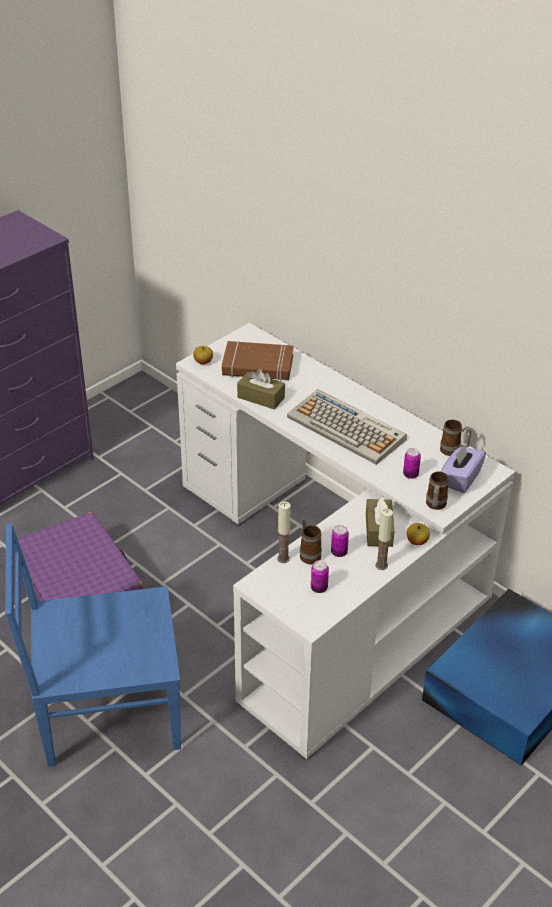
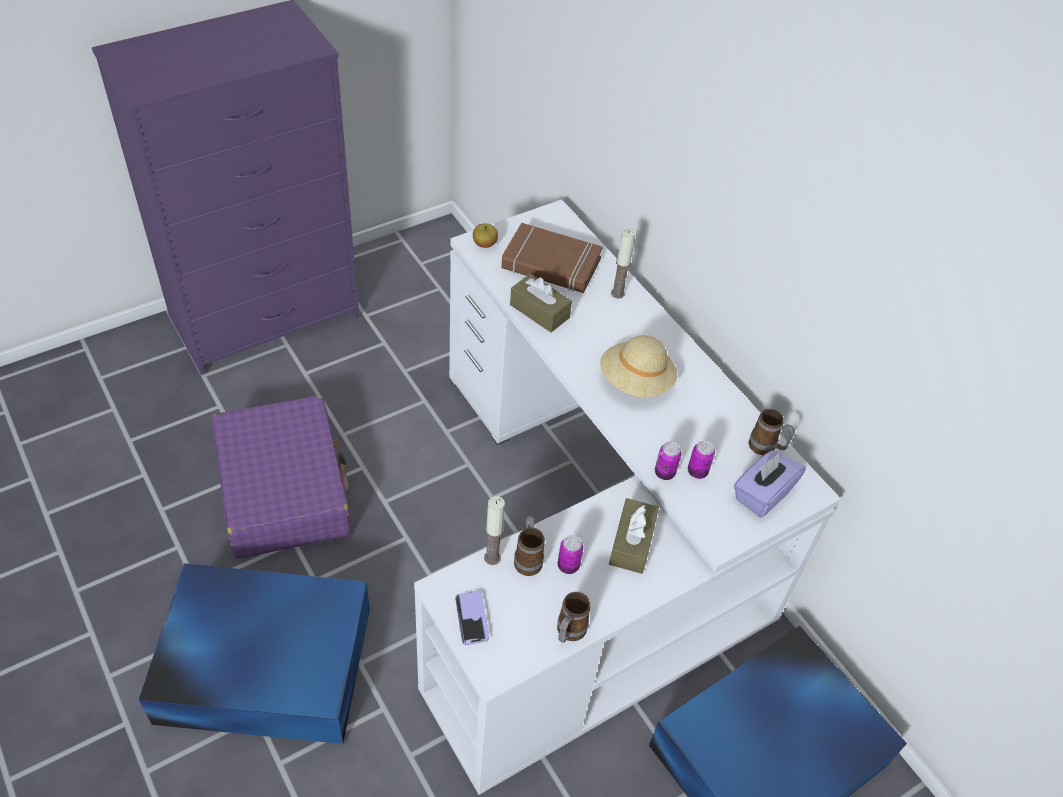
camera: 10 degrees right, 10 degrees up
blue chair [5,523,181,767] -> blue storage box [139,563,370,744]
keyboard [287,389,407,465] -> beige hat [600,335,677,398]
can [311,560,329,593] -> can moved to [655,442,681,480]
candle [375,508,393,570] -> candle moved to [611,228,635,299]
apple [407,523,430,545] -> none
mug [426,471,449,510] -> mug moved to [557,592,590,643]
none -> phone [455,591,489,645]

